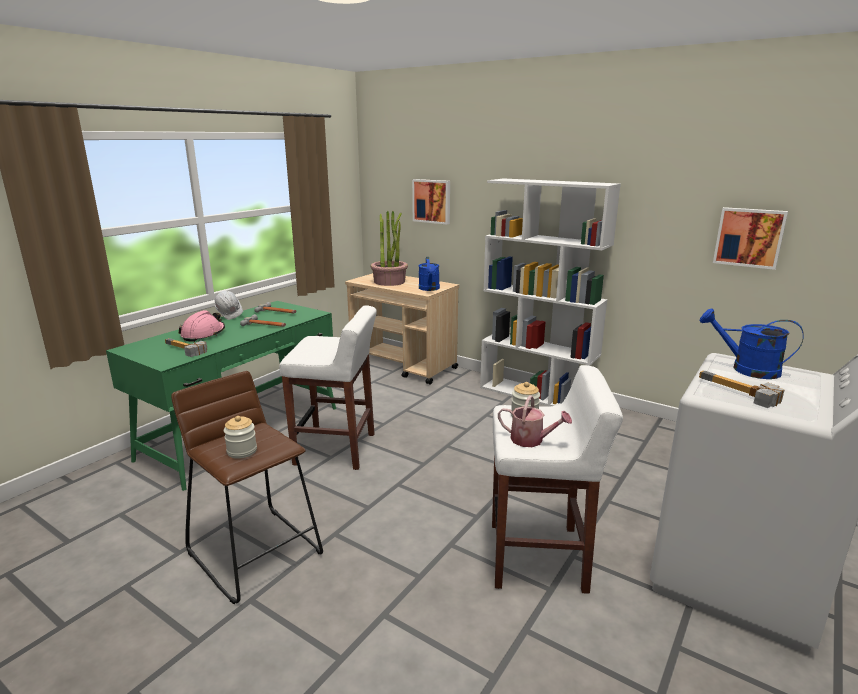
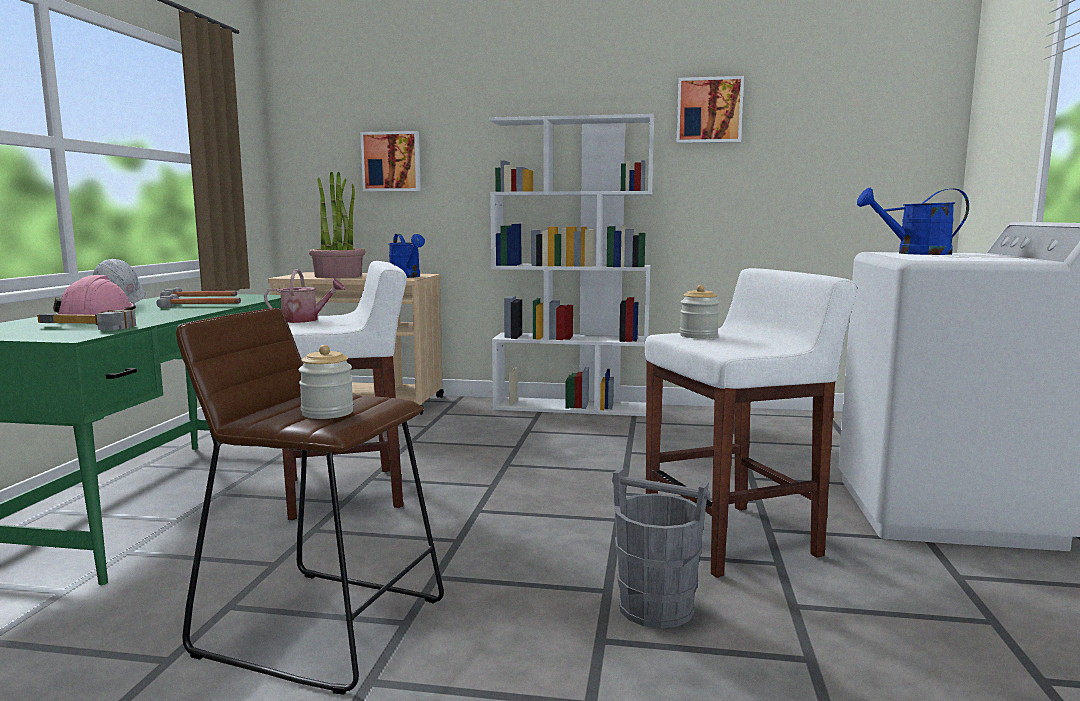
camera: 25 degrees left, 10 degrees down
watering can [498,395,572,447] -> watering can moved to [264,269,345,323]
hammer [699,371,785,408] -> none
picture [713,207,788,270] -> picture moved to [677,76,744,143]
none -> grey bucket [612,468,710,629]

